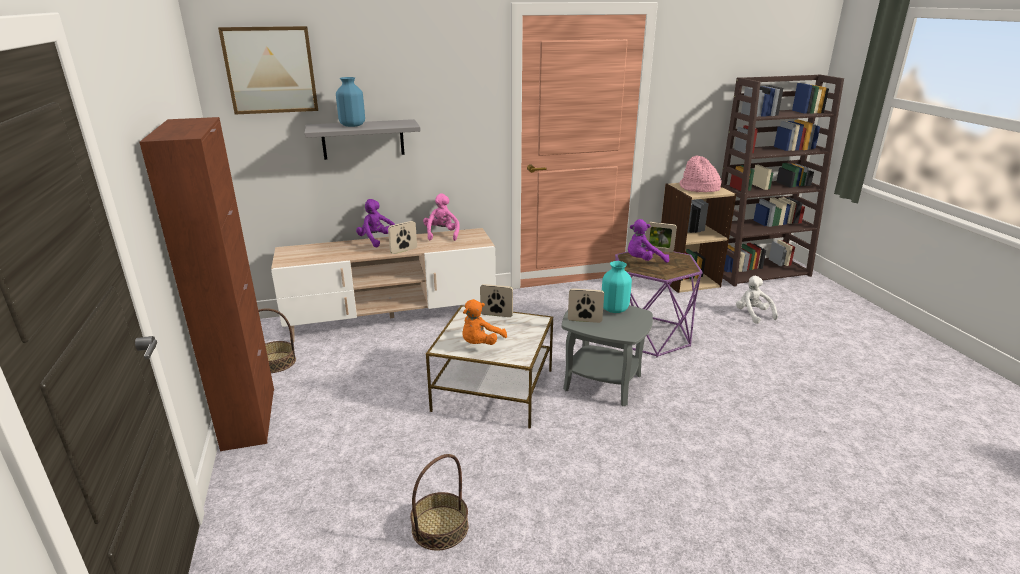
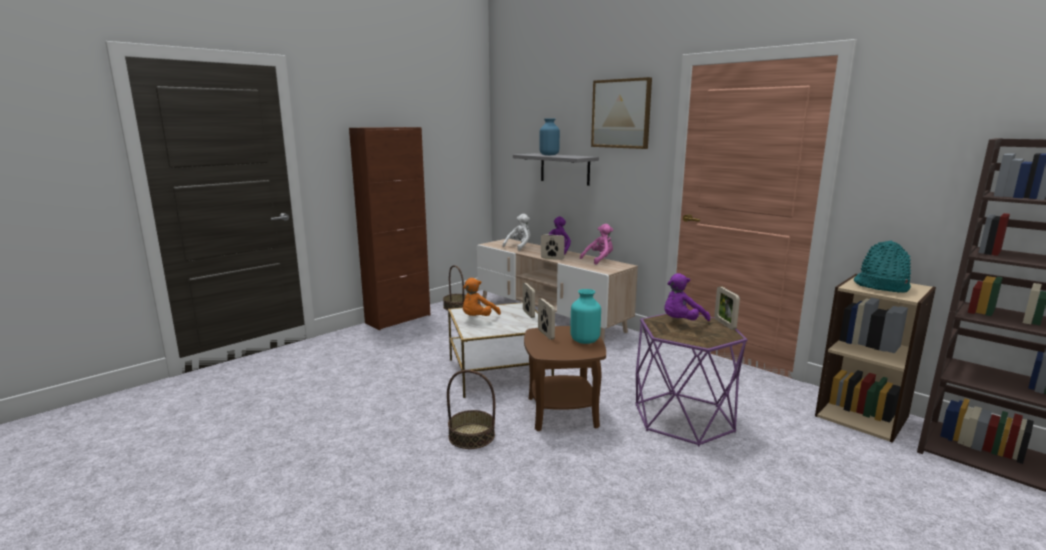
camera: 60 degrees right, 10 degrees down
picture [218,26,318,114] -> picture moved to [591,77,652,149]
basket [410,454,469,551] -> basket moved to [447,370,495,449]
orange plush toy [463,299,507,345] -> orange plush toy turned 60 degrees counterclockwise [463,278,501,316]
grey side table [562,305,653,406] -> brown side table [524,326,606,431]
purple plush toy [628,219,669,263] -> purple plush toy turned 75 degrees counterclockwise [664,273,710,321]
pink hat [680,156,721,192] -> turquoise hat [854,241,911,293]
white plush toy [736,276,778,324] -> white plush toy moved to [502,214,531,251]

